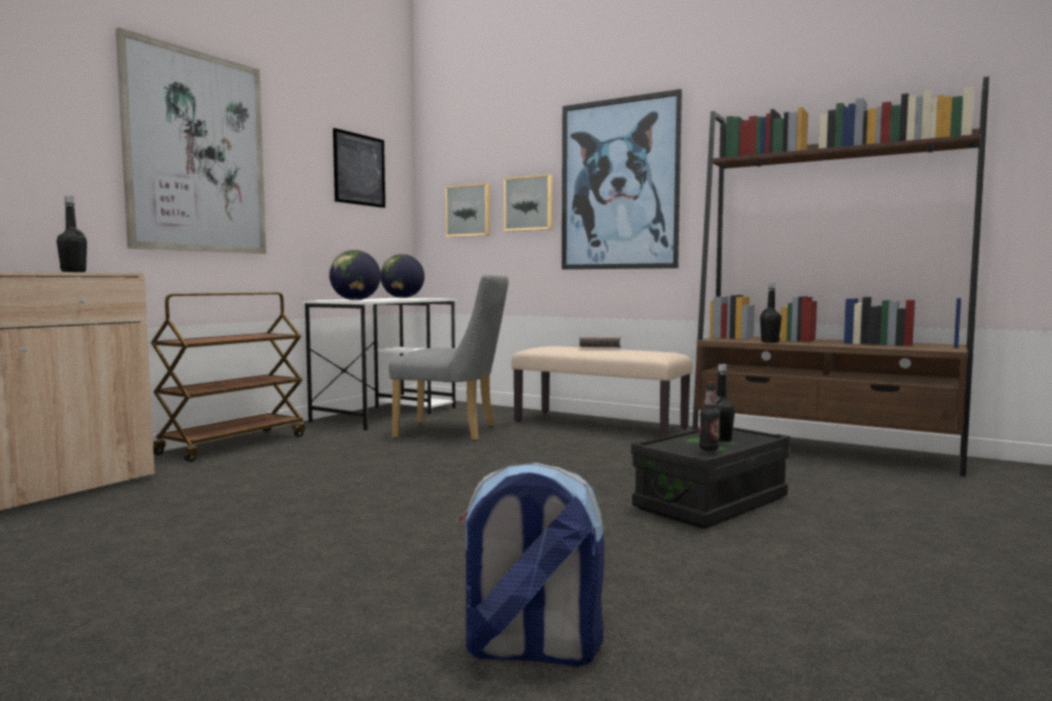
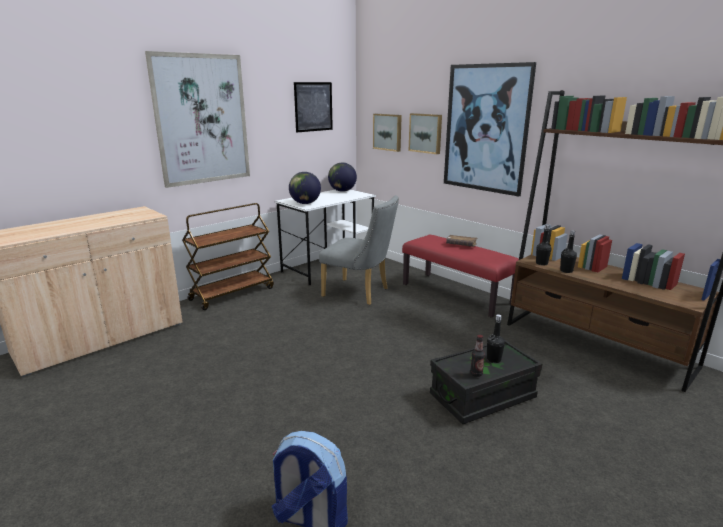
camera: 15 degrees right, 15 degrees up
black bottle [56,196,87,272] -> black bottle moved to [536,225,552,266]
beige bench [511,346,693,438] -> red bench [402,235,519,318]

